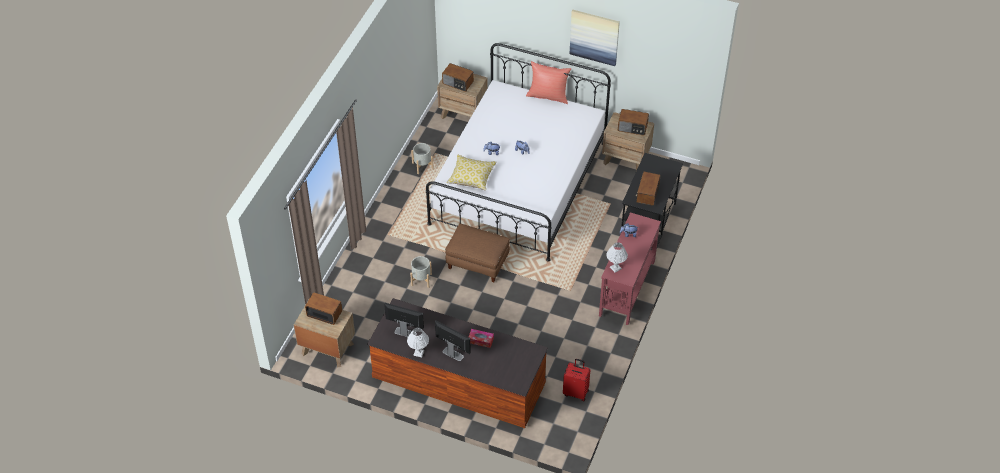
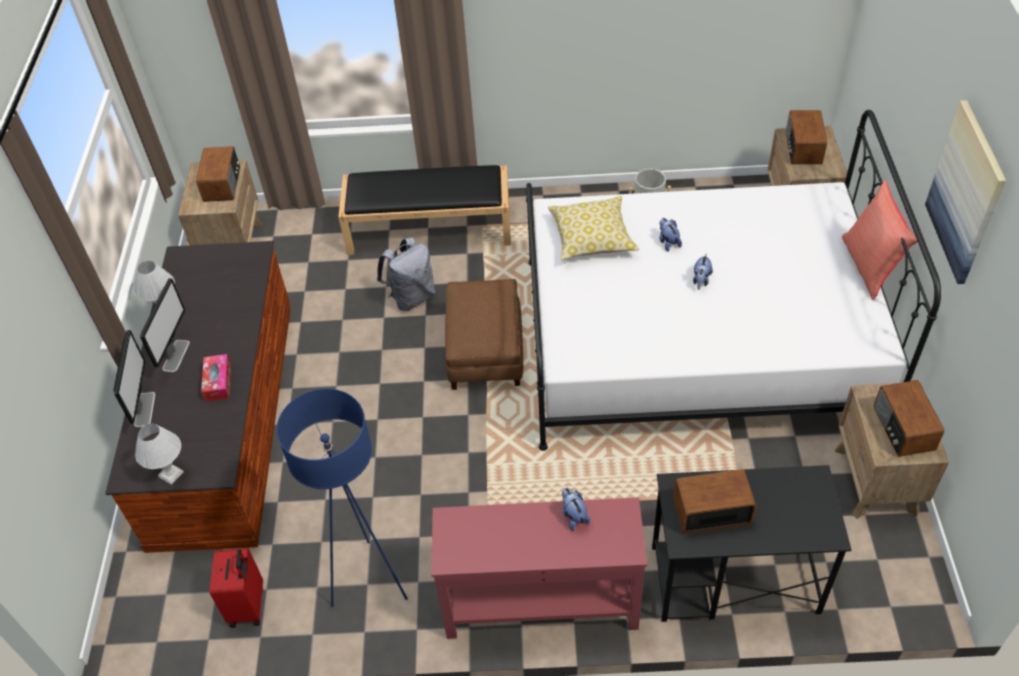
camera: 70 degrees right, 0 degrees up
monitor [384,303,424,337] -> monitor moved to [113,330,155,427]
grey planter [410,256,432,288] -> grey backpack [377,238,436,311]
white table lamp [606,242,628,273] -> white table lamp moved to [135,424,184,485]
none -> blue floor lamp [276,389,408,607]
none -> black bench [338,165,511,255]

